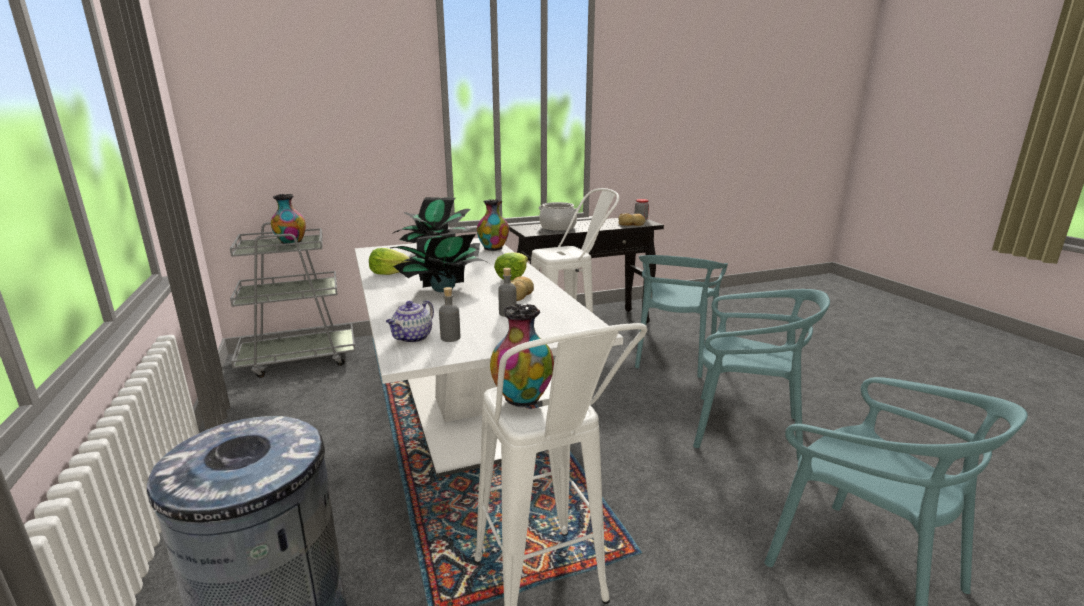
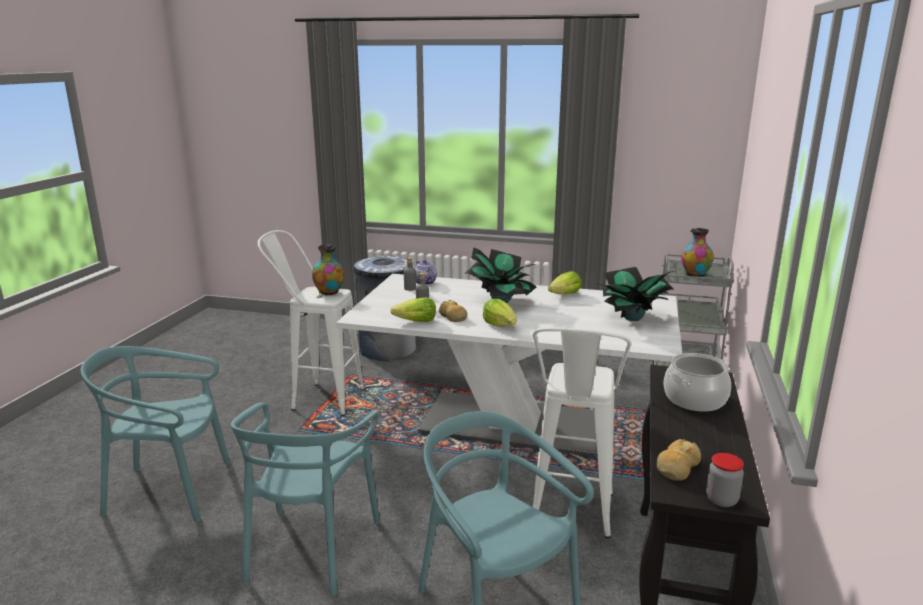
camera: 125 degrees right, 0 degrees up
vase [477,199,509,251] -> none
turquoise chair [693,289,830,461] -> turquoise chair turned 45 degrees counterclockwise [231,402,380,596]
none -> lettuce [390,297,436,322]

